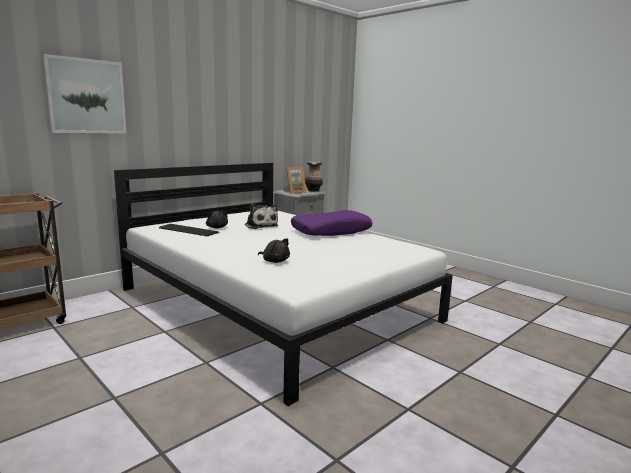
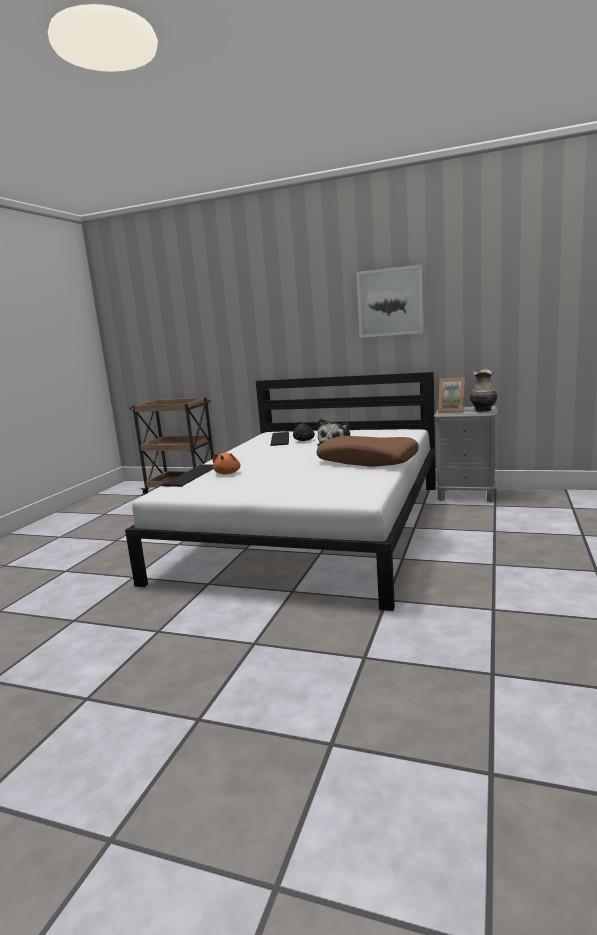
camera: 65 degrees right, 0 degrees up
picture [42,54,127,133] -> picture moved to [356,265,424,338]
black plush toy [258,238,290,263] -> orange plush toy [213,453,241,474]
purple pillow [291,210,372,236] -> brown pillow [316,436,419,467]
none -> keyboard [161,464,213,487]

